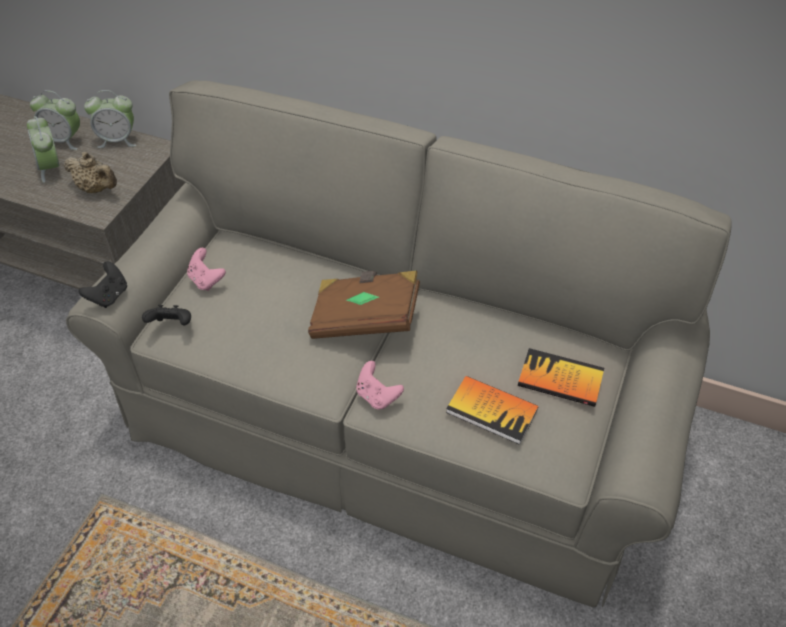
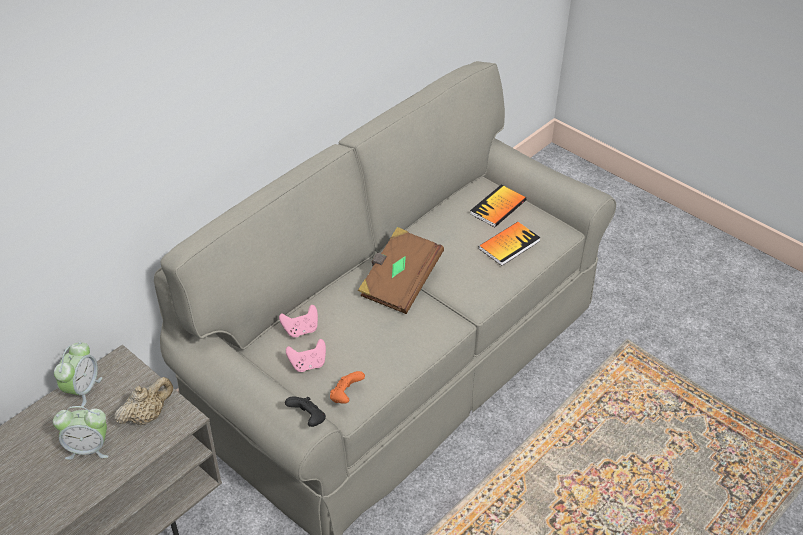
camera: 70 degrees left, 5 degrees down
alarm clock [30,90,80,150] -> none
black game controller [142,305,191,325] -> orange game controller [330,371,365,404]
pink game controller [356,361,404,410] -> pink game controller moved to [279,305,318,337]

